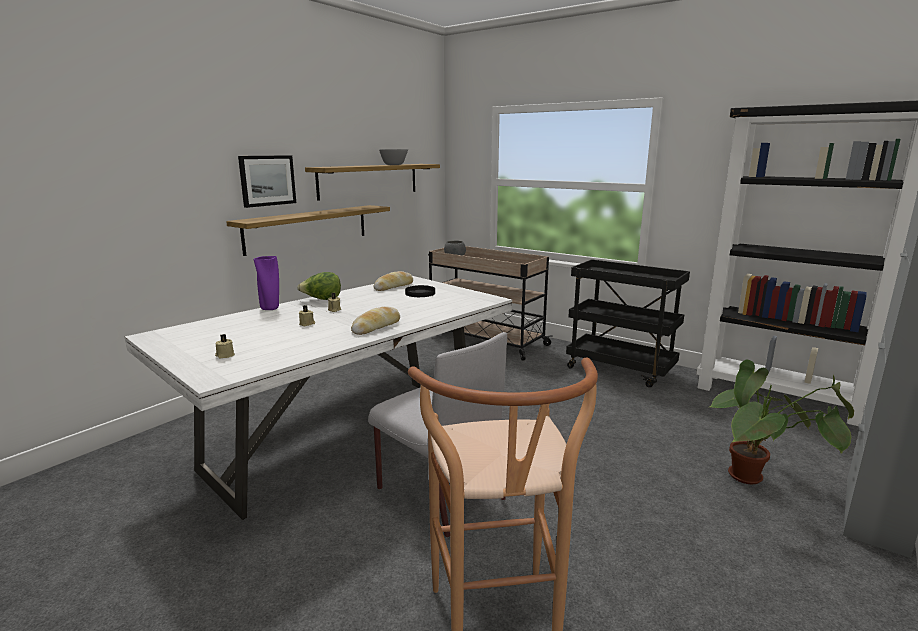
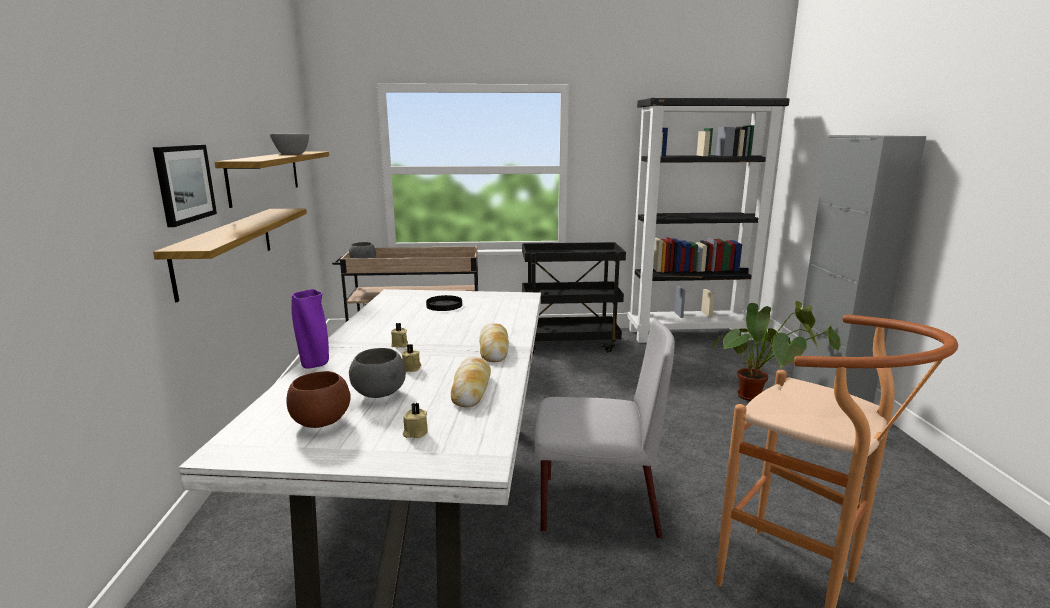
camera: 40 degrees left, 0 degrees up
lettuce [297,272,341,300] -> none
bread [373,271,413,291] -> bread moved to [451,357,491,407]
none -> brown bowl [286,371,351,428]
none -> grey bowl [349,348,406,398]

